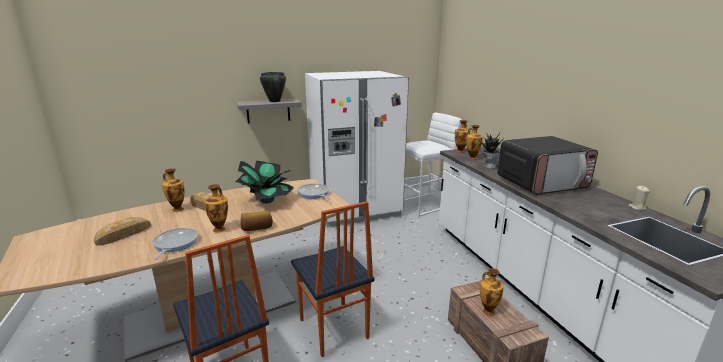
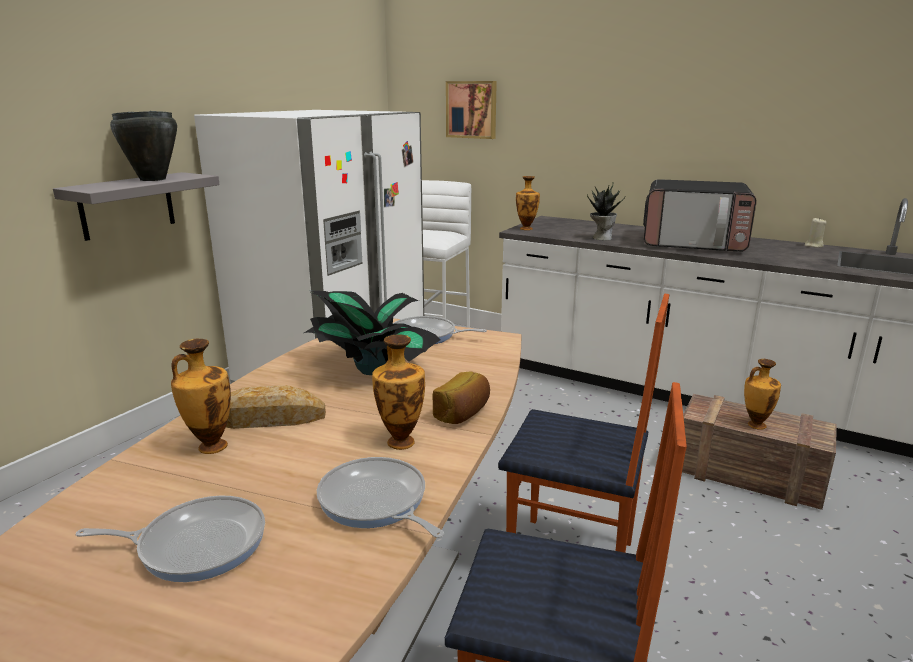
camera: 40 degrees left, 0 degrees up
bread [94,217,151,246] -> frying pan [75,496,265,582]
vase [466,125,483,160] -> none
microwave [497,136,598,195] -> microwave turned 75 degrees clockwise [643,179,757,252]
none -> picture [446,81,497,139]

